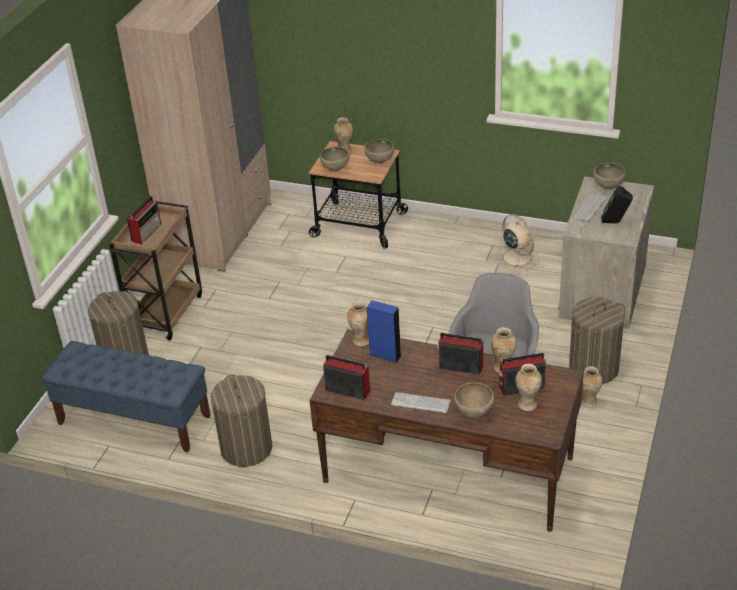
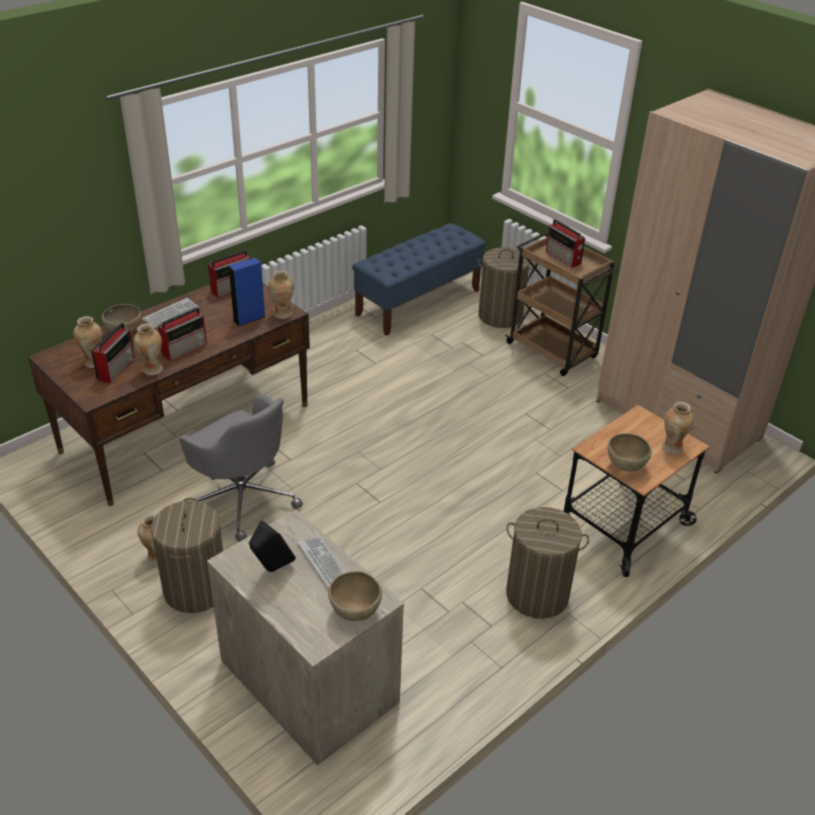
camera: 115 degrees right, 0 degrees up
laundry basket [211,374,272,467] -> laundry basket moved to [506,507,590,619]
brown bowl [319,147,349,171] -> none
beige fan [494,214,539,271] -> none

